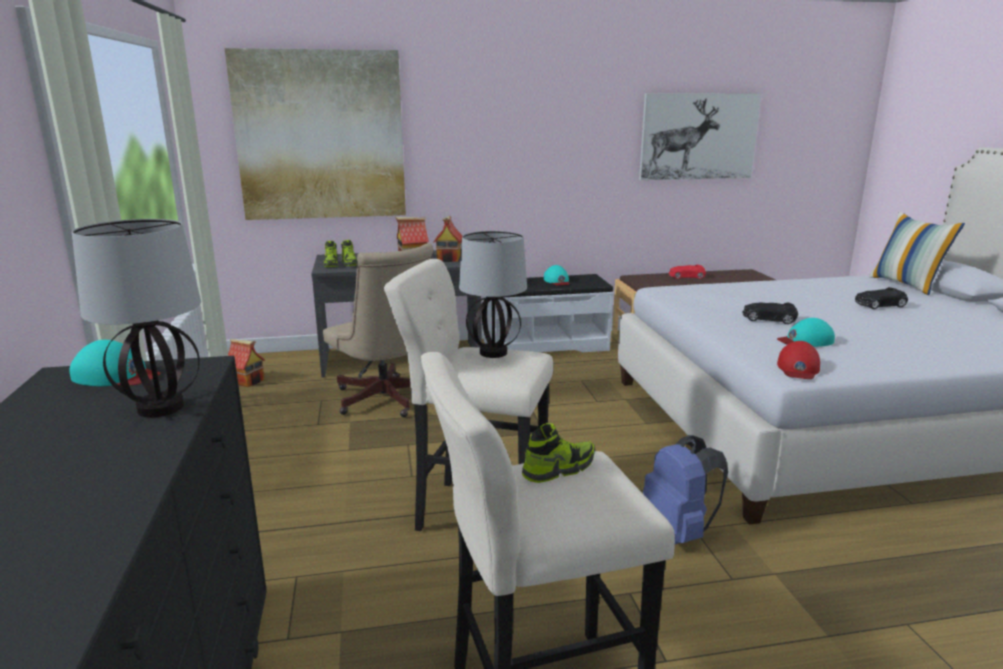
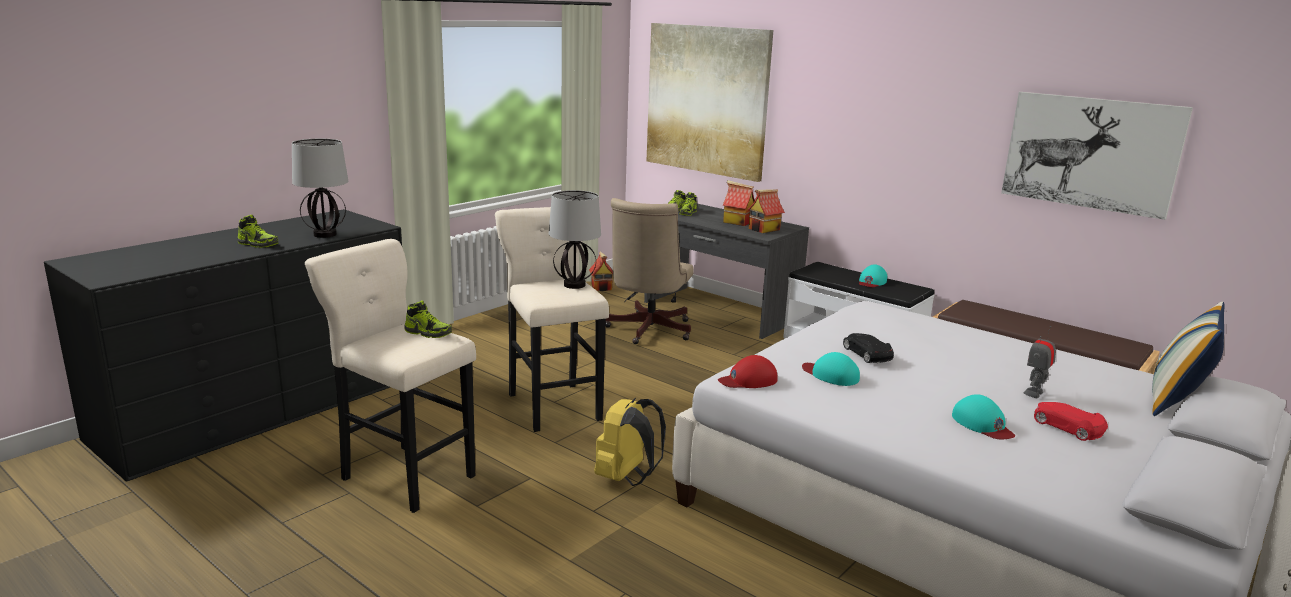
camera: 50 degrees right, 0 degrees up
turquoise cap [69,340,161,386] -> turquoise cap moved to [952,394,1015,439]
blue backpack [643,435,728,544] -> yellow backpack [594,398,666,486]
red toy car [668,264,706,279] -> red toy car moved to [1034,402,1108,441]
black toy car [855,287,908,309] -> toy robot [1024,326,1056,398]
none -> shoe [237,215,279,248]

